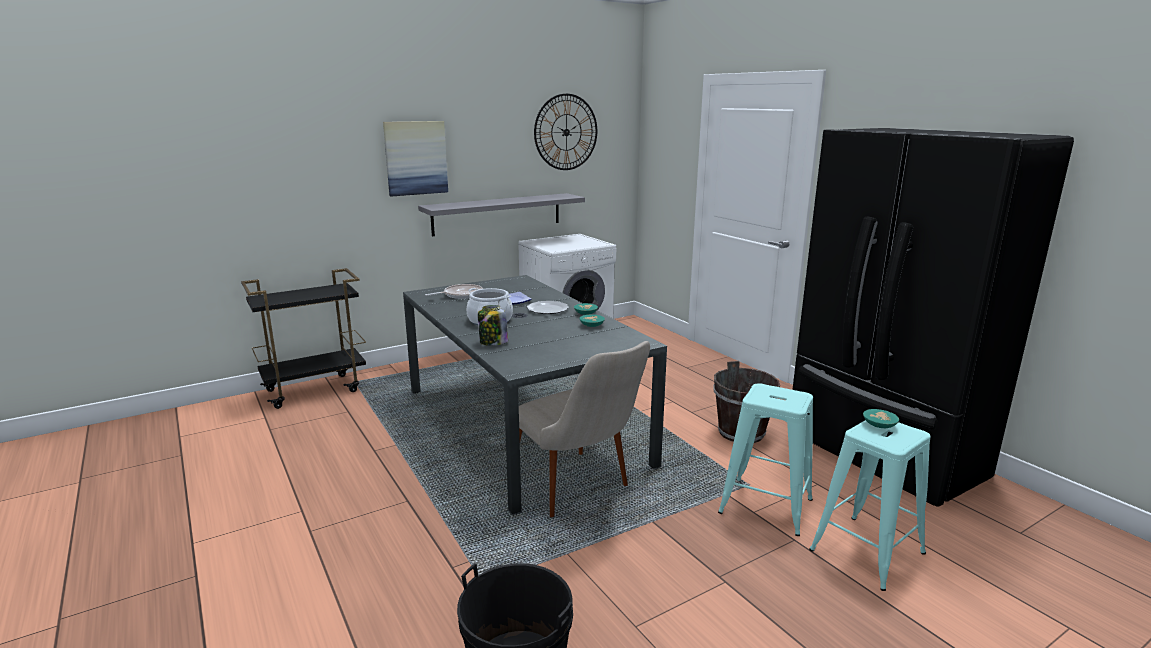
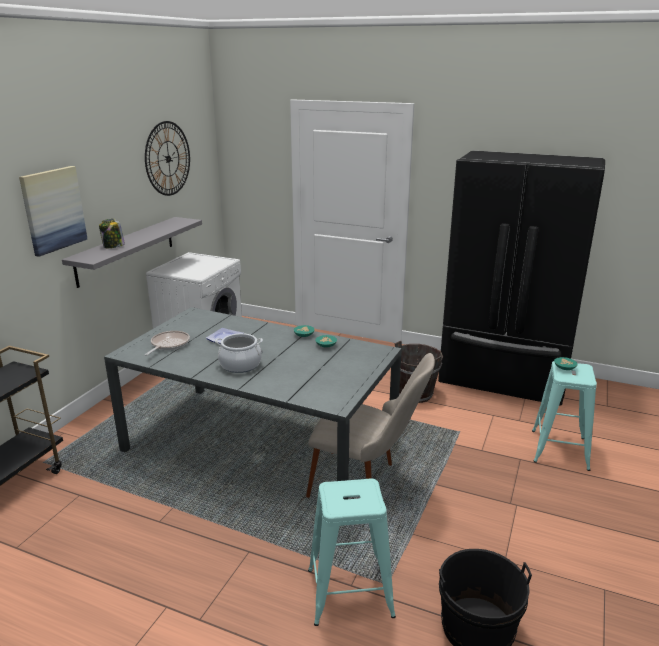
camera: 35 degrees left, 5 degrees up
jar [478,305,508,346] -> jar moved to [99,219,125,248]
plate [527,301,569,314] -> none
turquoise stool [718,384,813,536] -> turquoise stool moved to [308,478,396,626]

